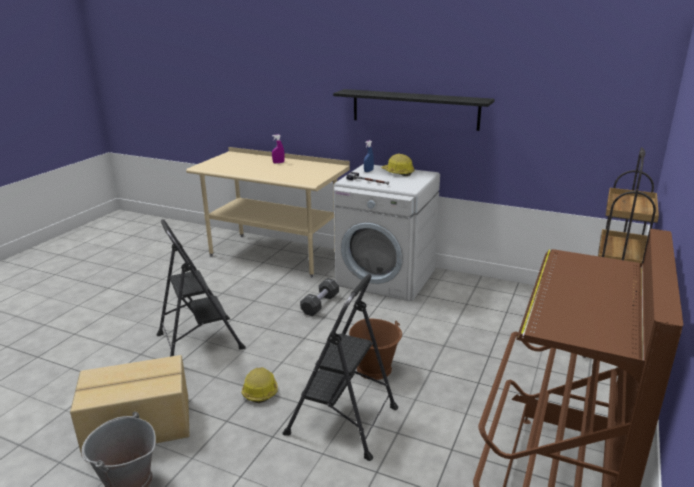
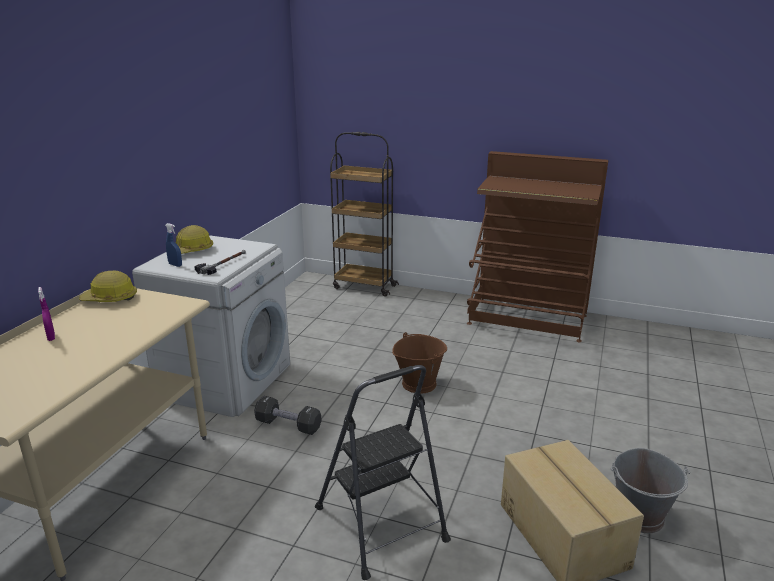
camera: 95 degrees left, 0 degrees up
hard hat [242,367,278,403] -> hard hat moved to [79,271,137,302]
black step ladder [282,274,398,461] -> none
black shelf [333,89,495,131] -> none

